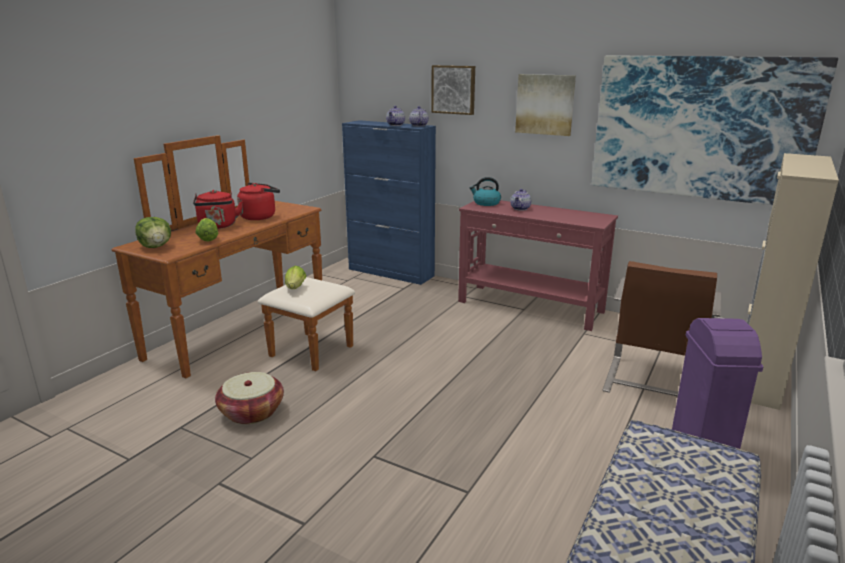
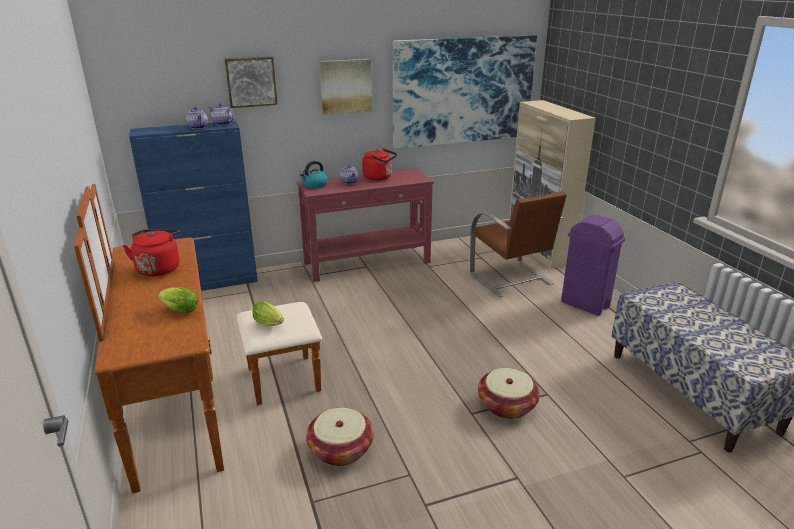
camera: 50 degrees left, 5 degrees up
lettuce [135,217,171,248] -> none
red kettle [193,190,243,229] -> red kettle moved to [362,148,397,181]
none -> basket [478,368,540,419]

